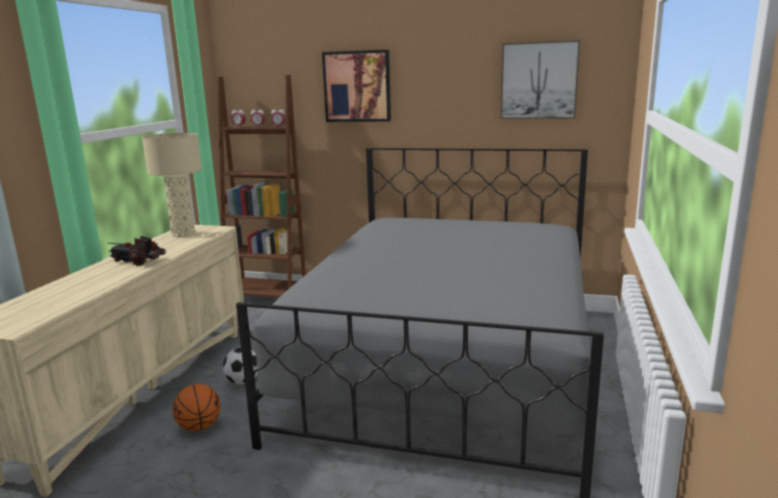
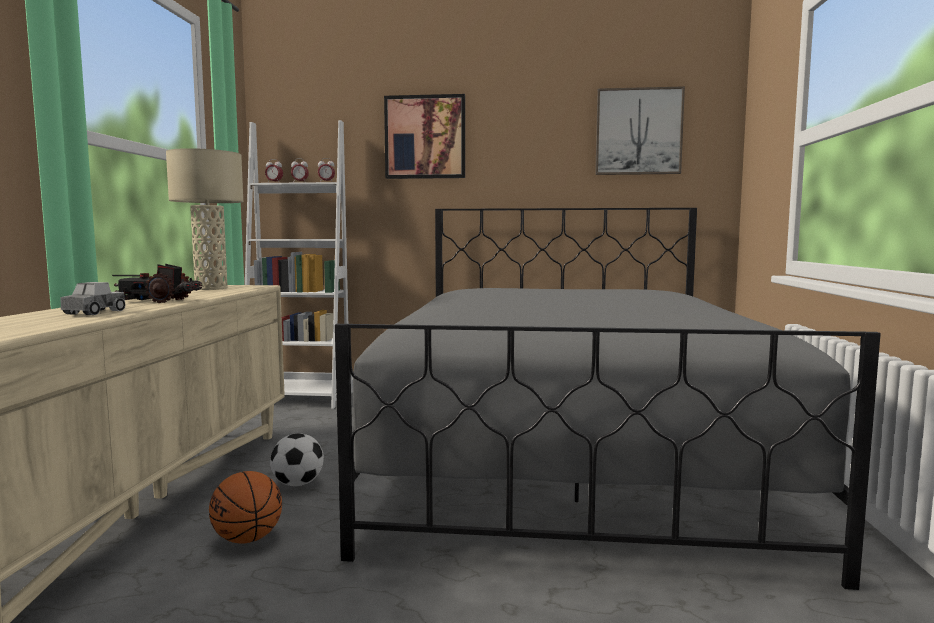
camera: 10 degrees left, 10 degrees down
brown bookcase [217,75,306,297] -> white bookcase [245,120,348,409]
none -> toy truck [61,282,125,315]

